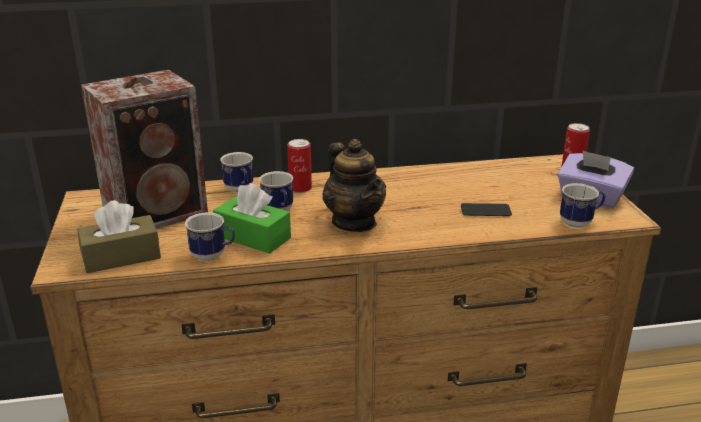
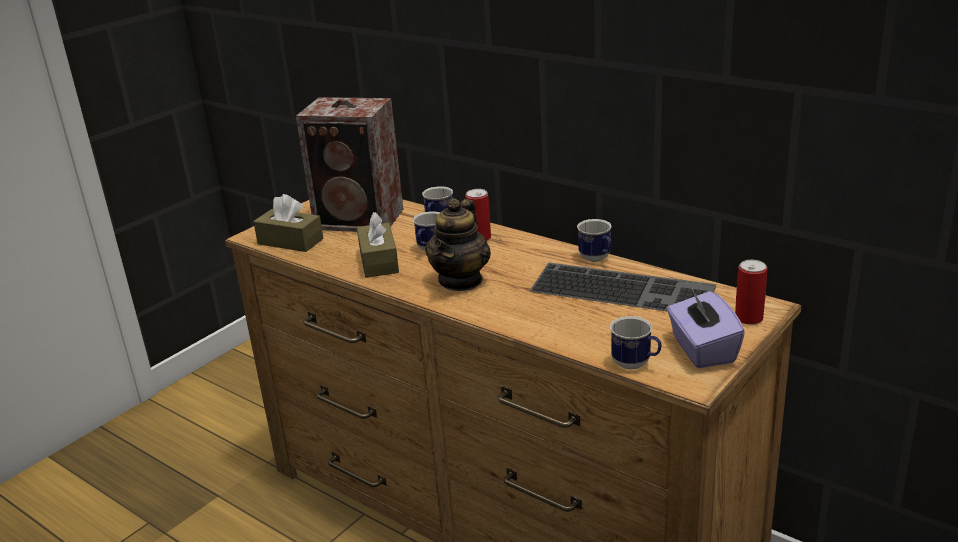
camera: 50 degrees right, 0 degrees up
mug [185,212,235,261] -> mug moved to [577,219,612,262]
green tissue box [213,183,291,254] -> brown tissue box [357,212,399,278]
phone [461,203,512,216] -> none
none -> keyboard [529,263,716,311]

